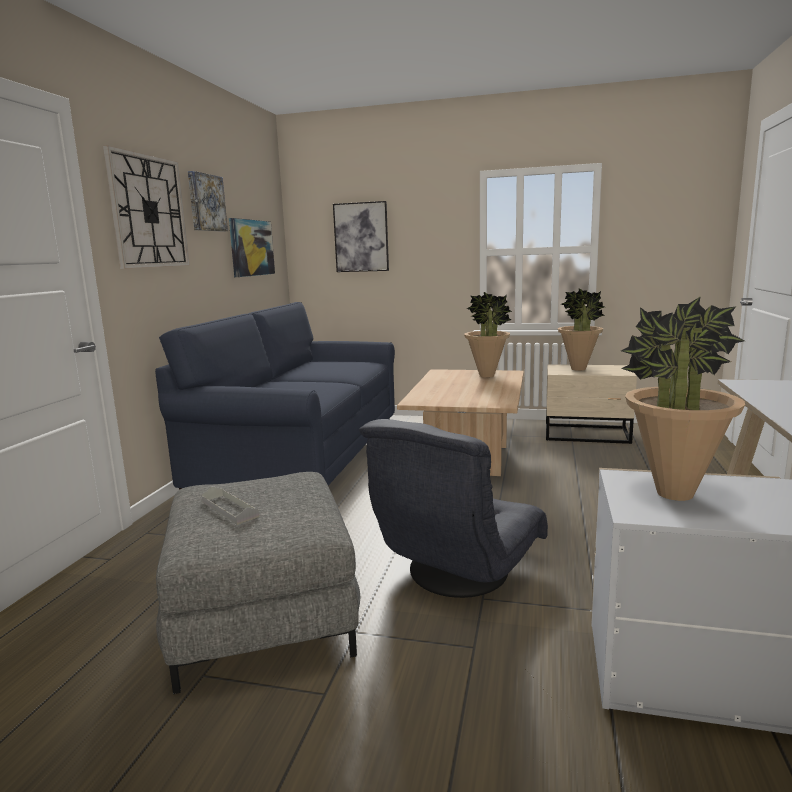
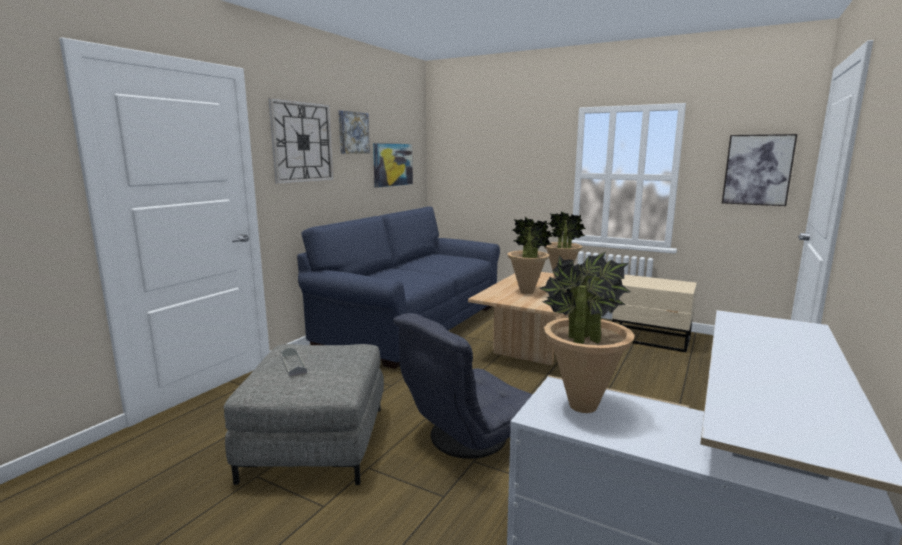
camera: 15 degrees right, 0 degrees up
picture [333,201,389,272] -> picture moved to [722,134,797,206]
potted plant [558,288,605,371] -> potted plant moved to [507,217,553,294]

